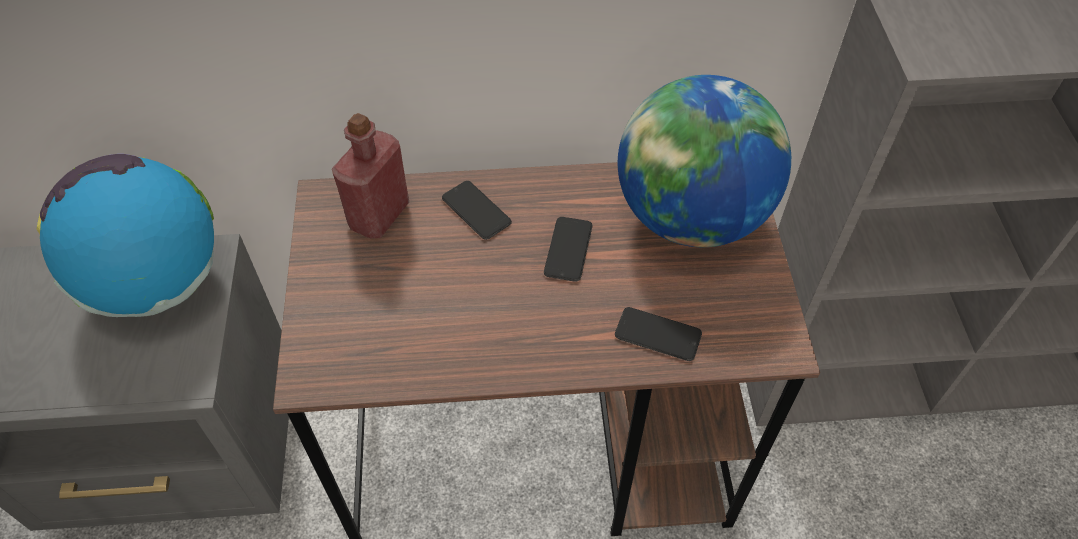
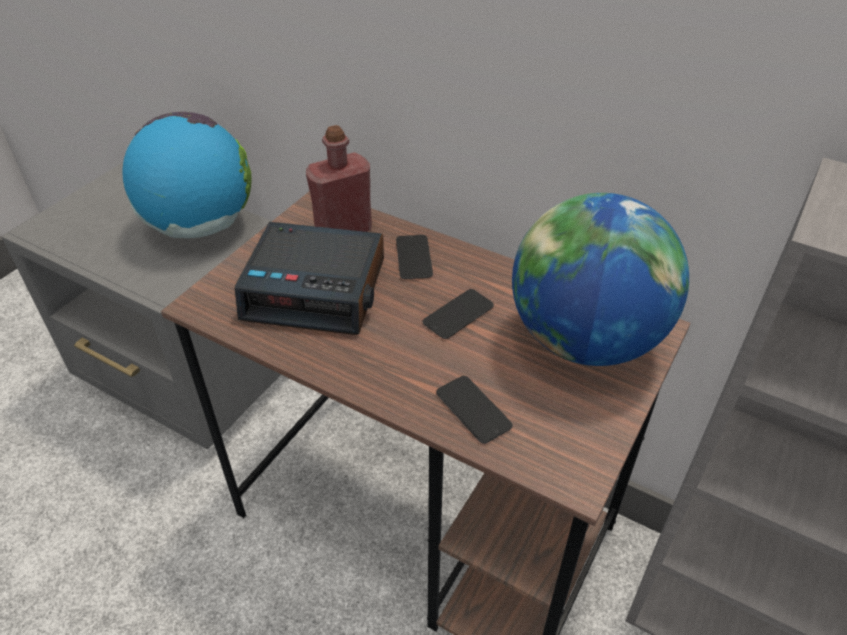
camera: 35 degrees right, 10 degrees down
none -> alarm clock [234,222,384,335]

